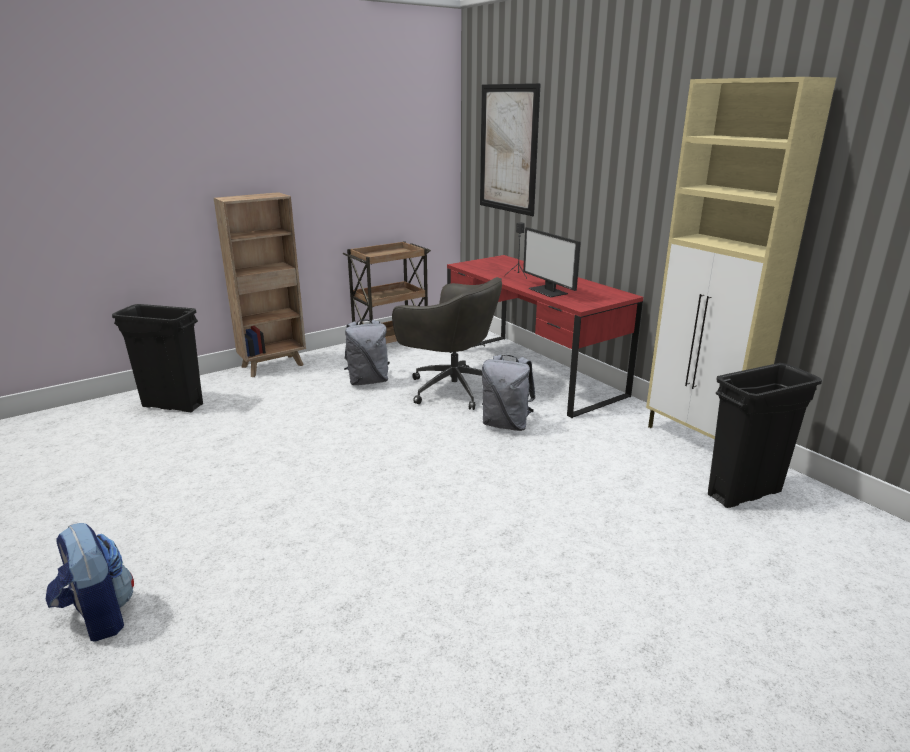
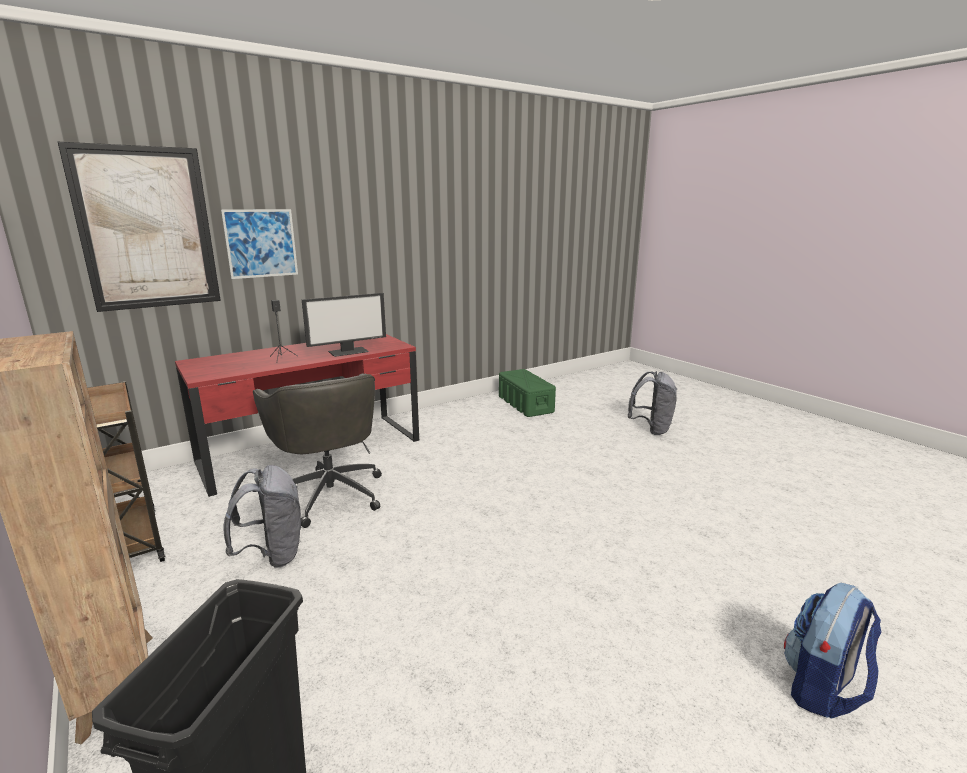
camera: 90 degrees left, 5 degrees down
grey office chair [392,277,502,410] -> grey office chair turned 120 degrees clockwise [253,373,382,528]
grey backpack [482,355,535,431] -> grey backpack moved to [628,371,677,435]
beige cabinet [646,77,836,439] -> none
black trash can [708,363,822,508] -> green storage box [499,369,556,417]
none -> picture [221,209,298,279]

